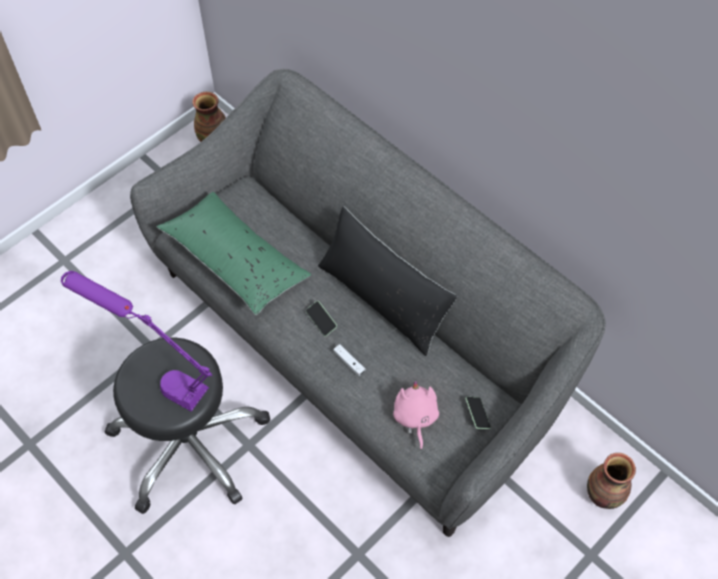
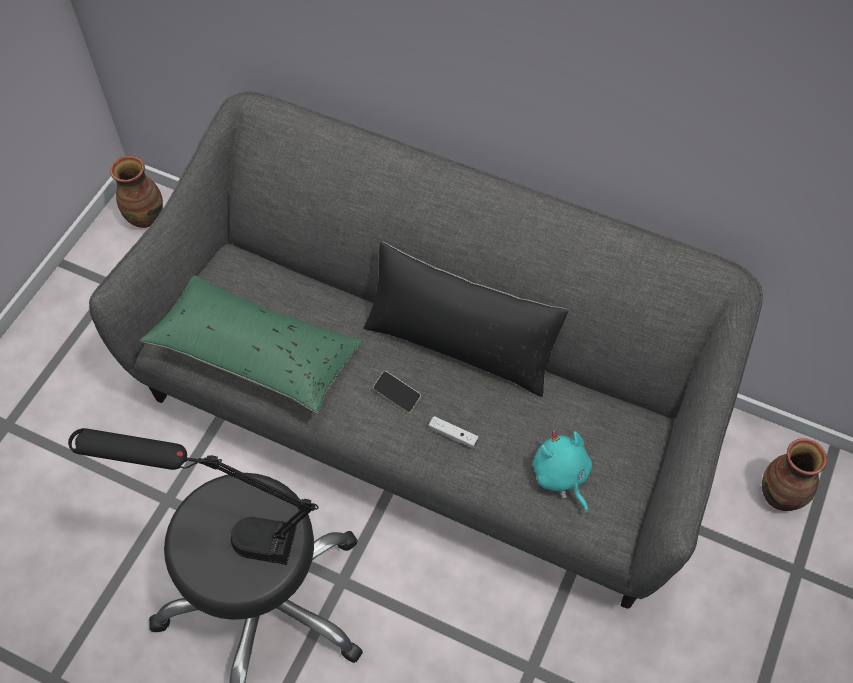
camera: 20 degrees left, 0 degrees up
purple table lamp [61,271,212,412] -> black table lamp [68,428,318,565]
pink plush toy [393,380,439,450] -> turquoise plush toy [533,430,592,513]
phone [465,397,491,429] -> none

